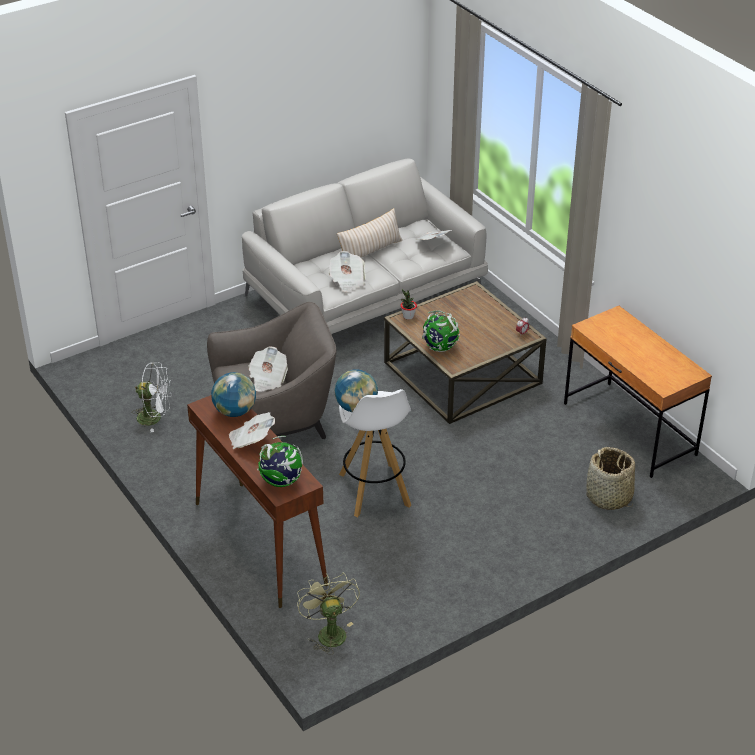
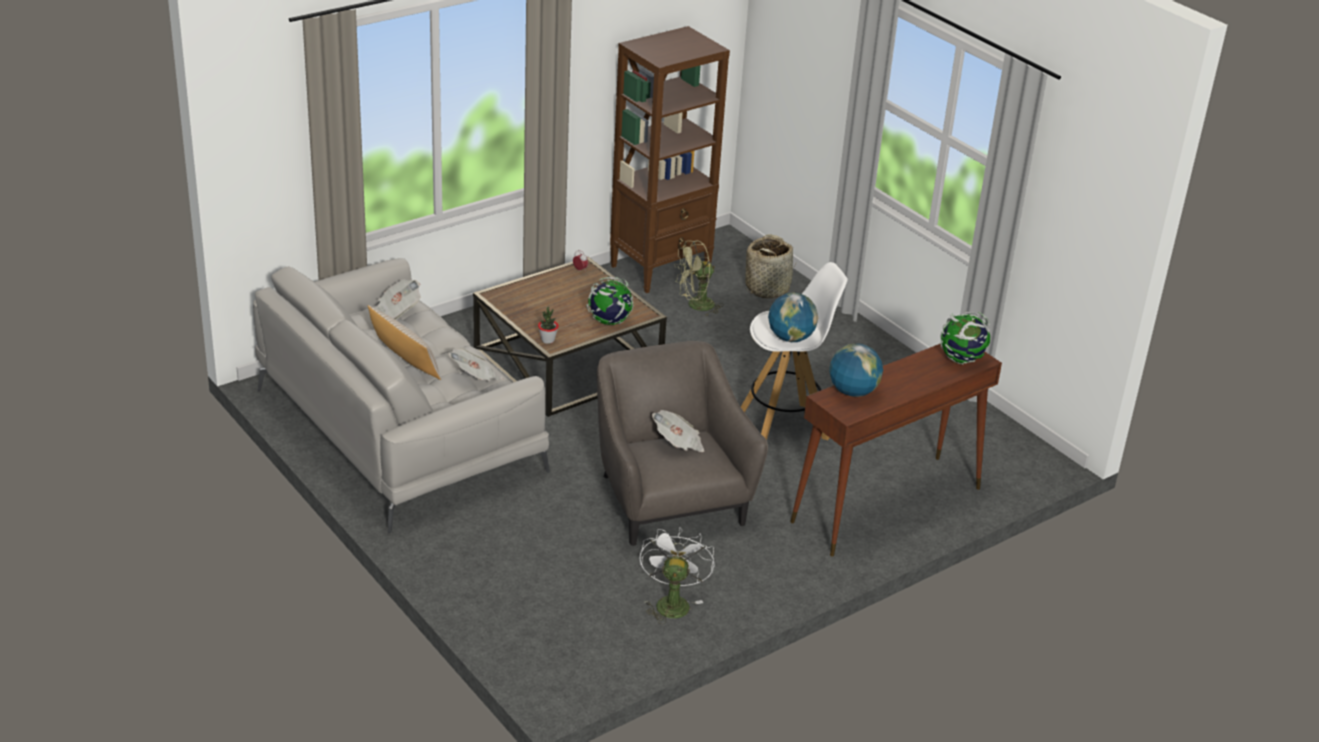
camera: 95 degrees left, 5 degrees down
newspaper [229,412,275,449] -> none
green fan [297,573,360,655] -> green fan moved to [675,241,724,316]
brown desk [564,306,712,478] -> brown bookcase [610,26,730,293]

